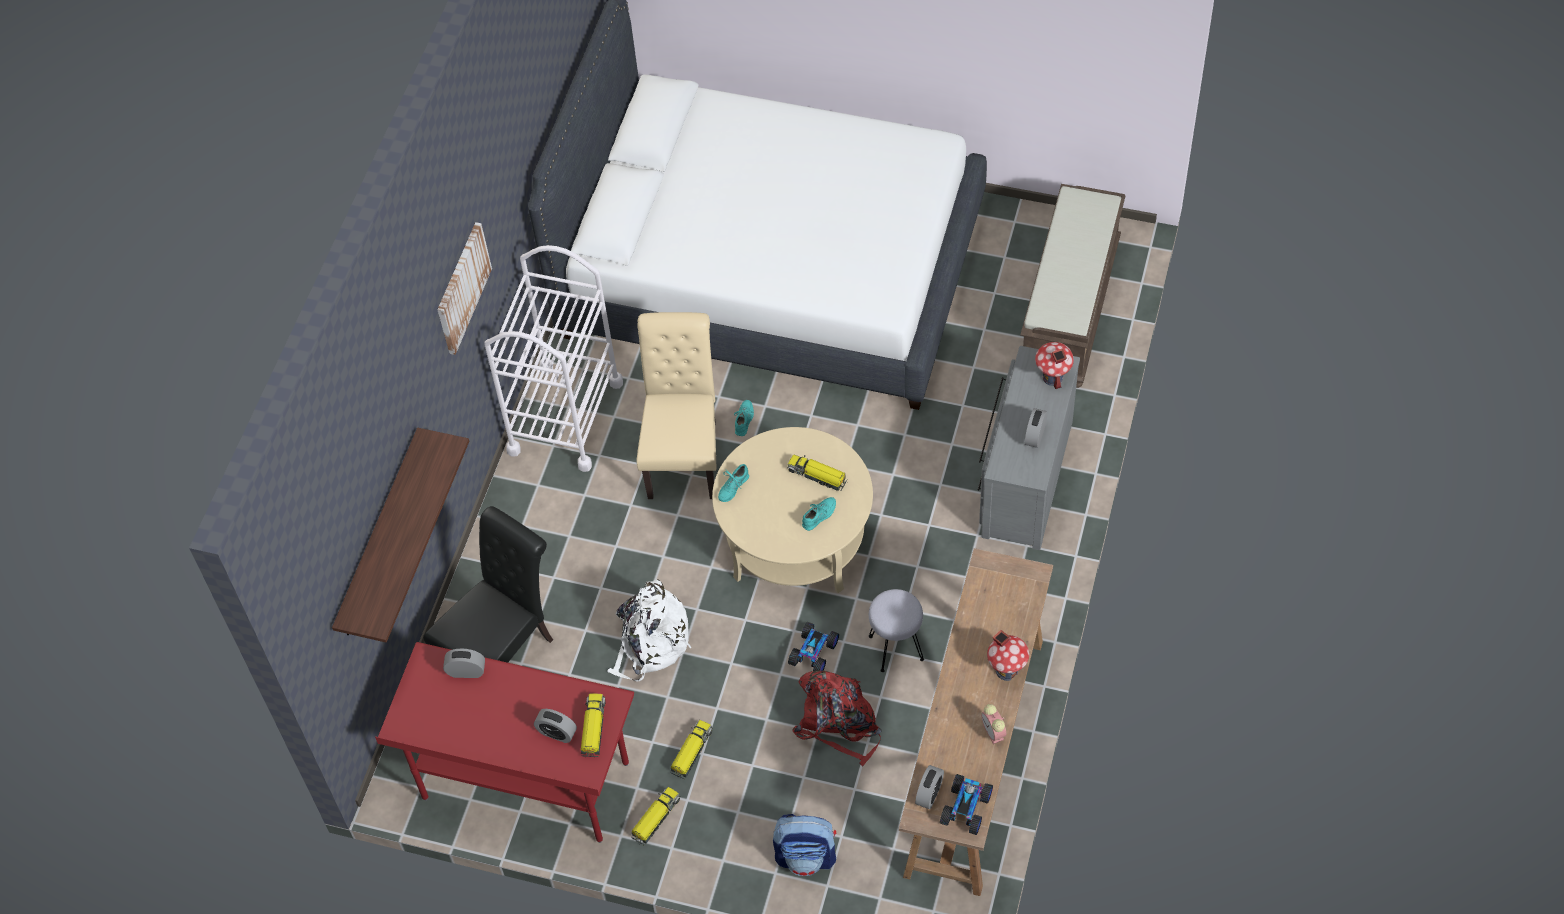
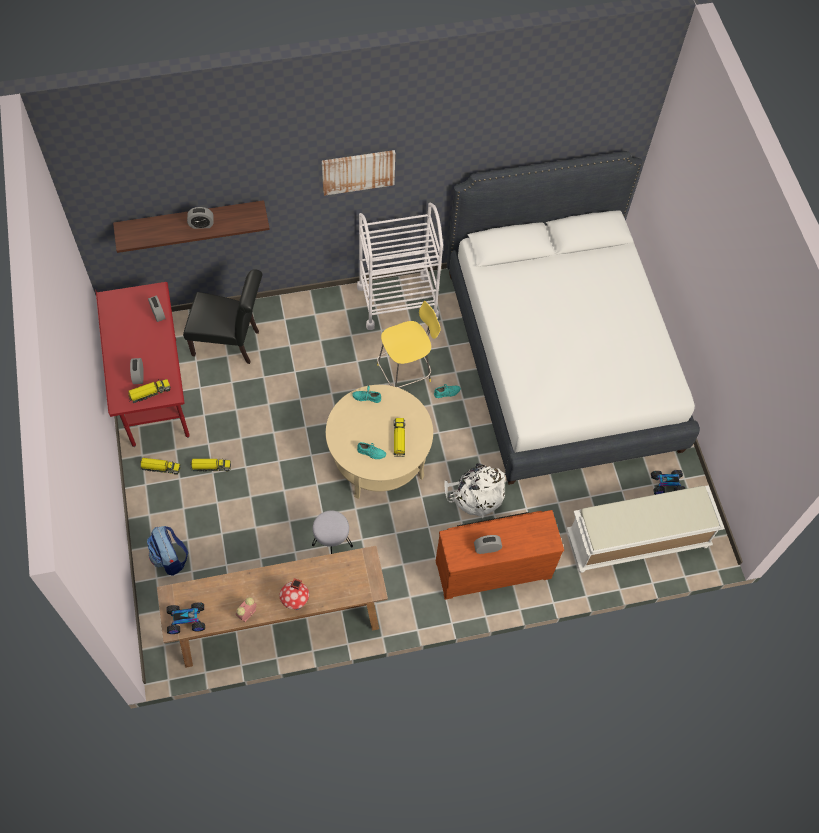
camera: 55 degrees right, 5 degrees up
white backpack [607,579,691,681] -> white backpack moved to [444,463,505,518]
beige chair [637,312,716,499] -> yellow stool [377,301,441,388]
toy car [788,622,839,671] -> toy car moved to [651,470,685,495]
red backpack [792,670,882,766] -> none
alarm clock [915,765,944,809] -> alarm clock moved to [187,207,214,229]
grey dresser [978,346,1080,550] -> brown dresser [436,510,564,600]
brown bench [1020,184,1125,388] -> white bench [567,485,725,573]
toy house [1035,342,1074,389] -> none

